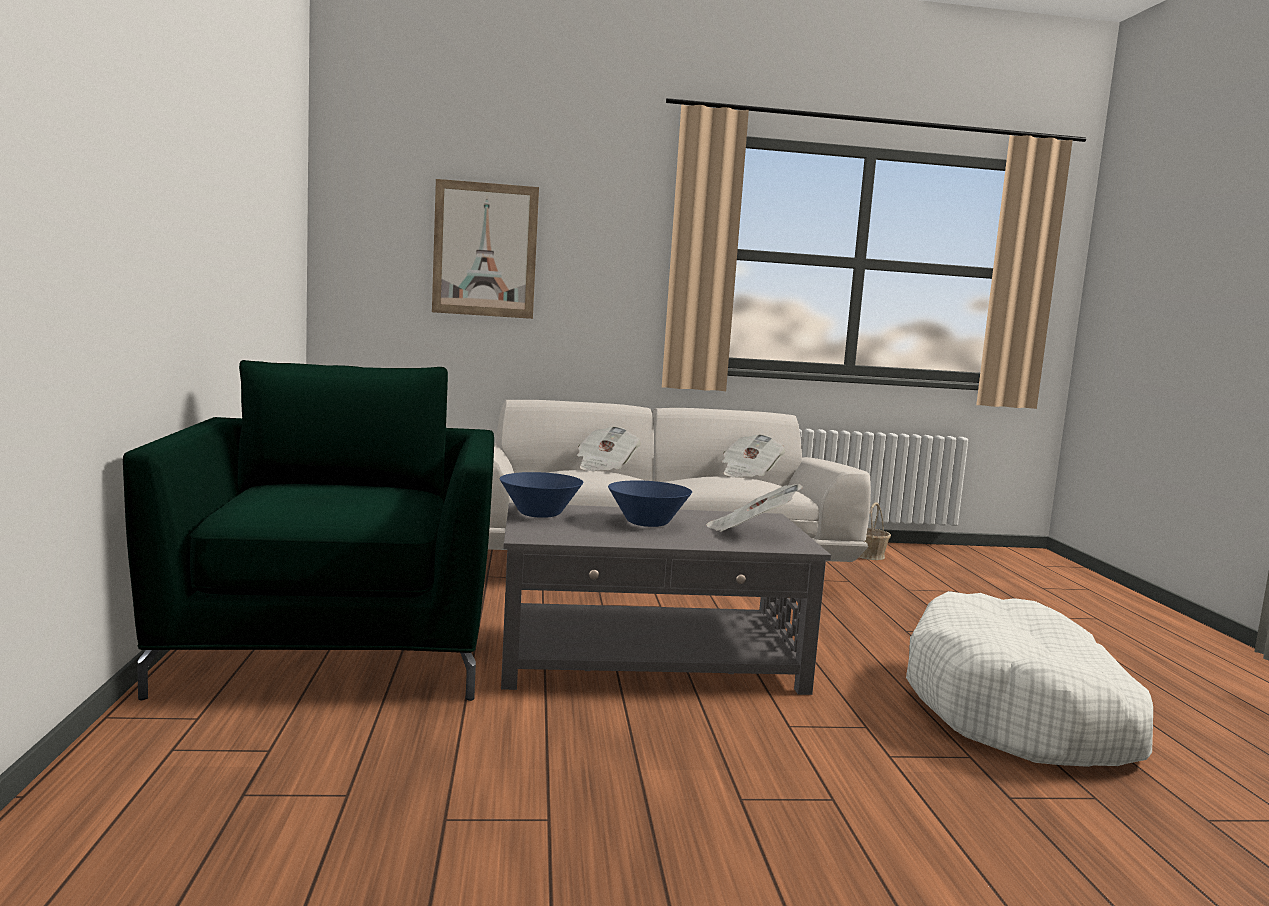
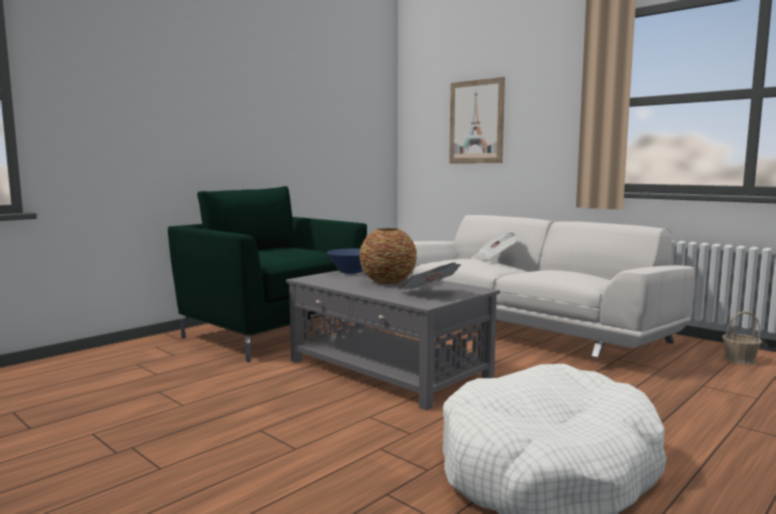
camera: 50 degrees right, 0 degrees up
green armchair [123,360,494,701] -> green armchair turned 90 degrees counterclockwise [168,186,367,362]
blue bowl [608,480,692,527] -> vase [359,228,417,284]
newspaper [722,434,785,477] -> none

